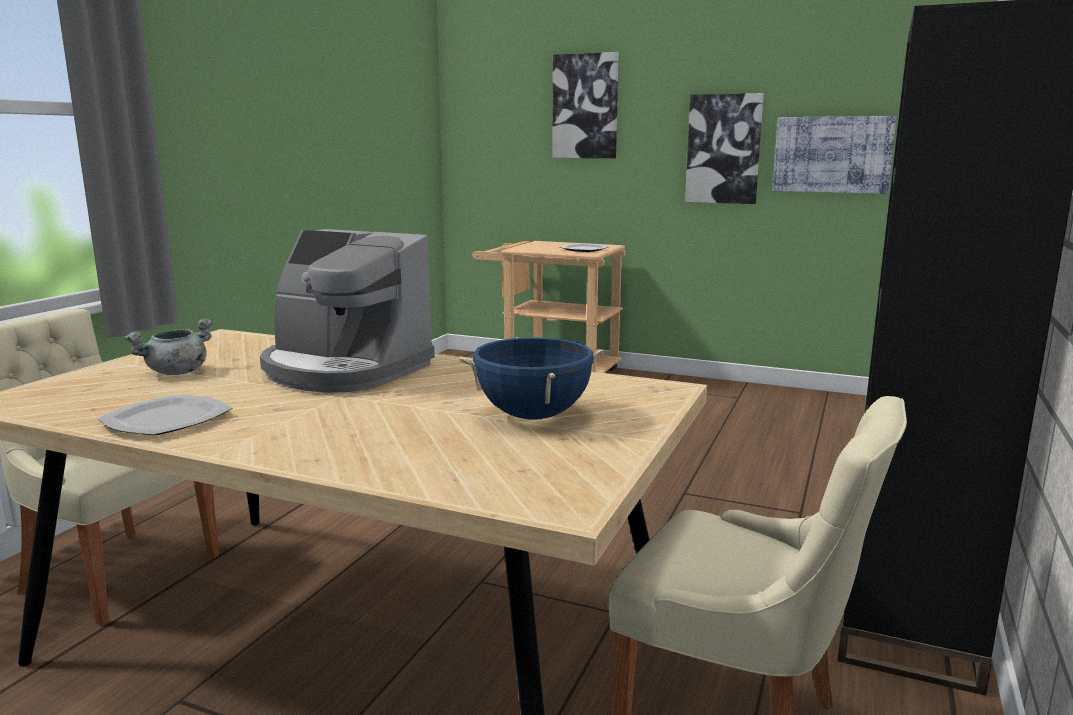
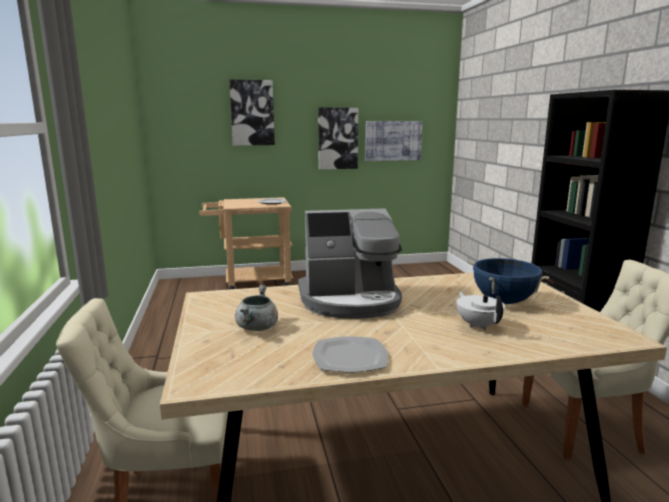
camera: 35 degrees left, 0 degrees up
none -> white teapot [456,291,505,330]

